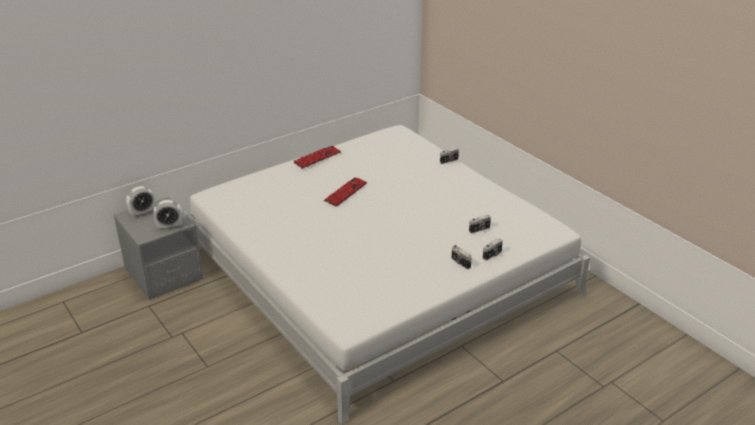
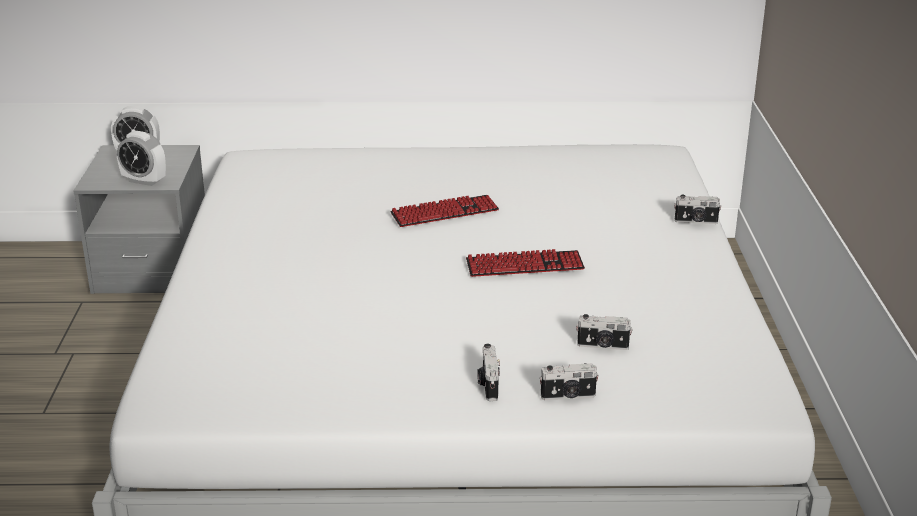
camera: 35 degrees right, 5 degrees down
keyboard [293,146,341,169] -> keyboard moved to [466,249,585,277]

